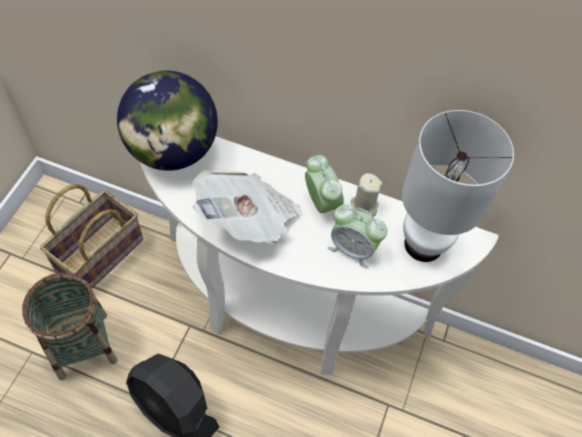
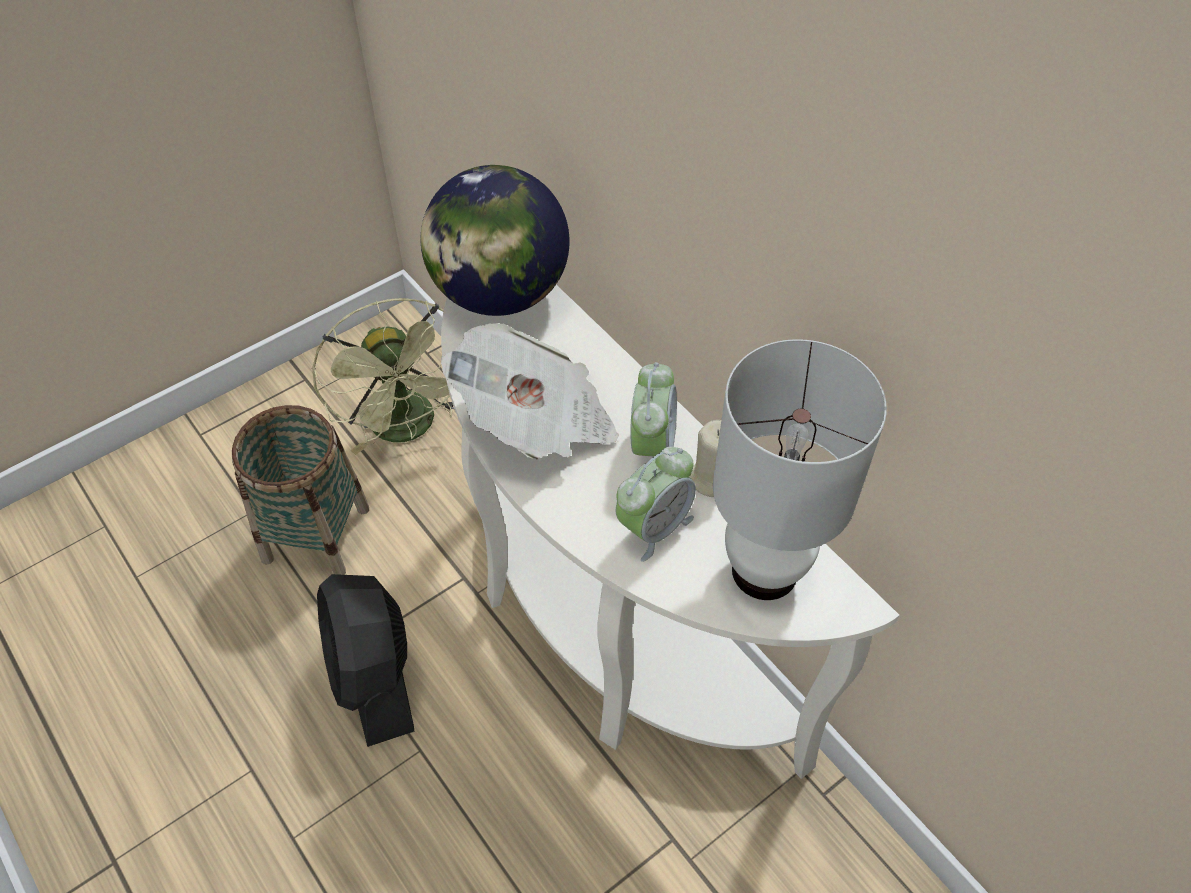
camera: 35 degrees right, 5 degrees down
basket [40,184,143,289] -> green fan [312,298,454,455]
alarm clock [328,204,388,269] -> alarm clock turned 105 degrees counterclockwise [616,447,696,562]

